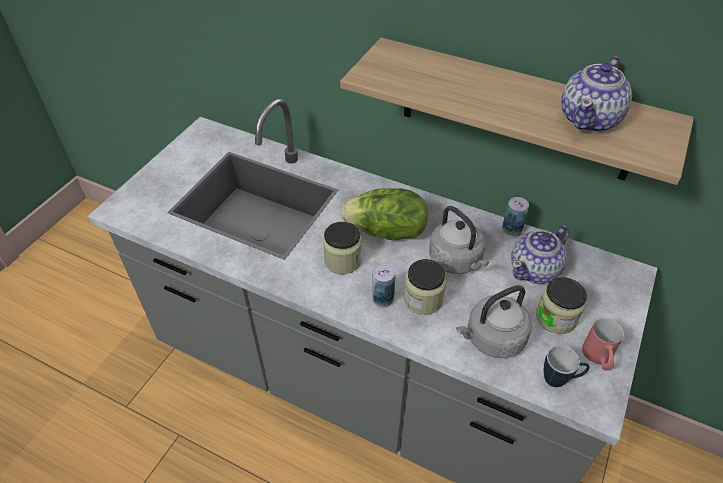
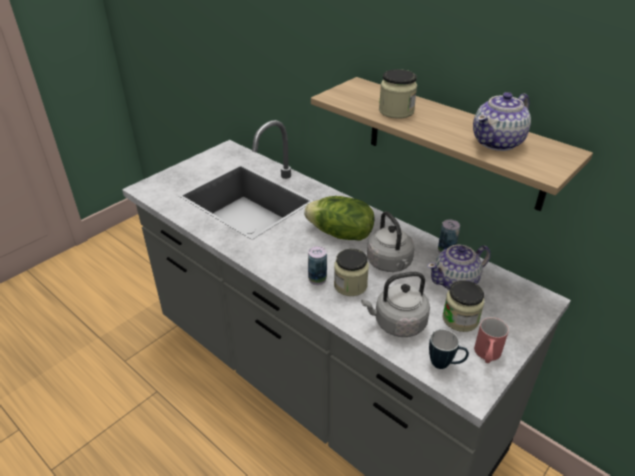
camera: 15 degrees right, 10 degrees down
jar [323,222,362,274] -> jar moved to [379,69,417,119]

